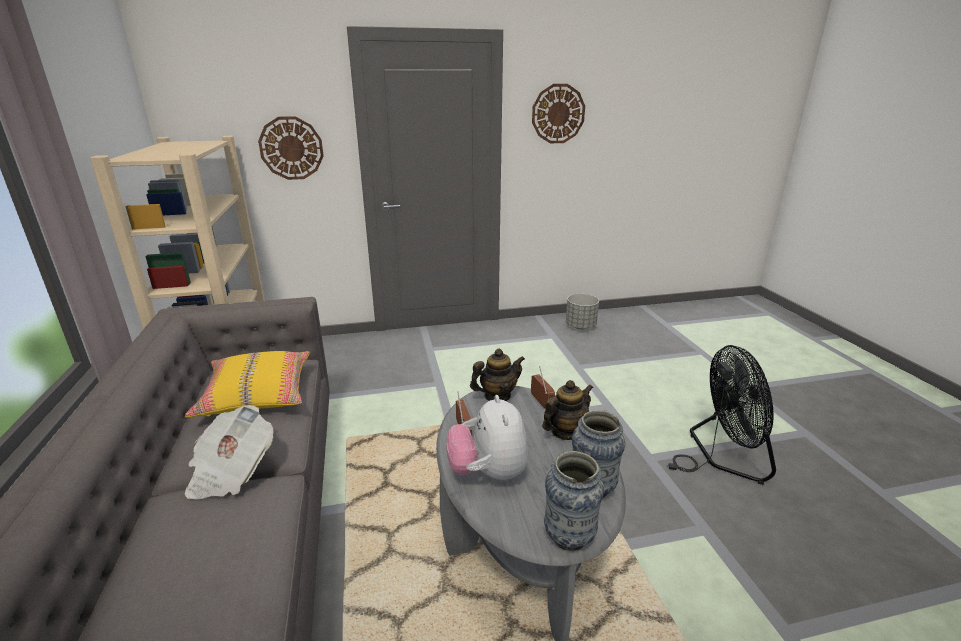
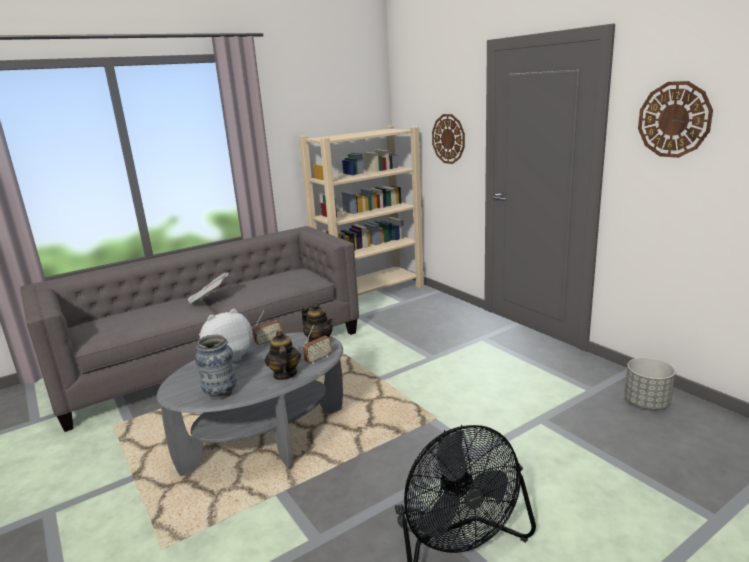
camera: 70 degrees right, 5 degrees down
yellow pillow [185,351,310,418] -> none
teapot [542,380,593,440] -> teapot turned 135 degrees counterclockwise [265,331,301,380]
vase [544,451,604,551] -> none

